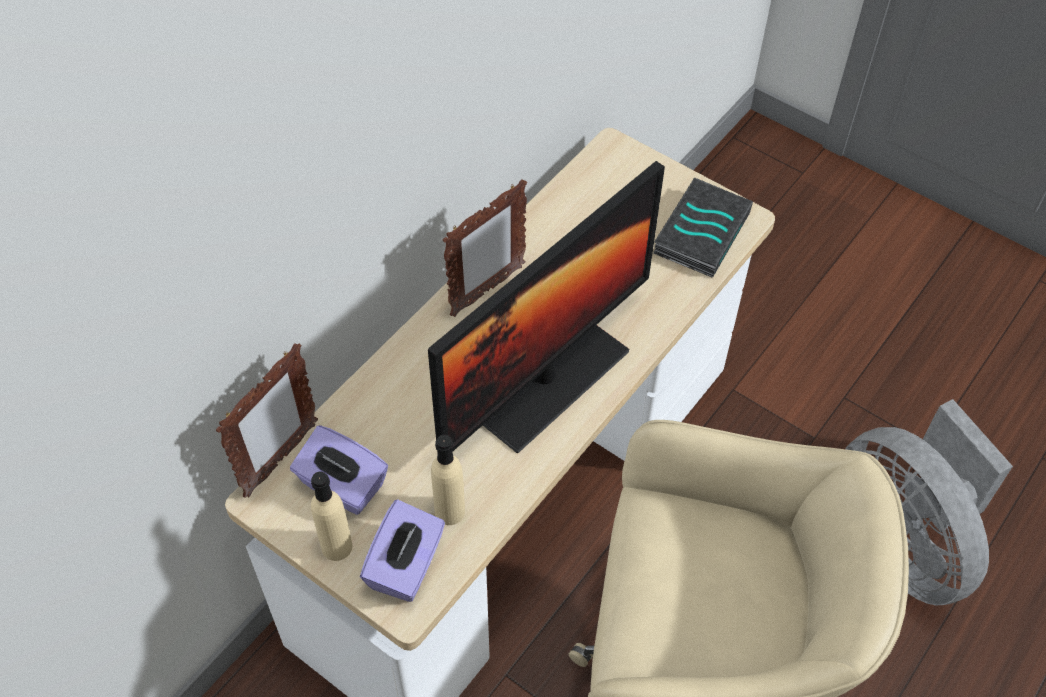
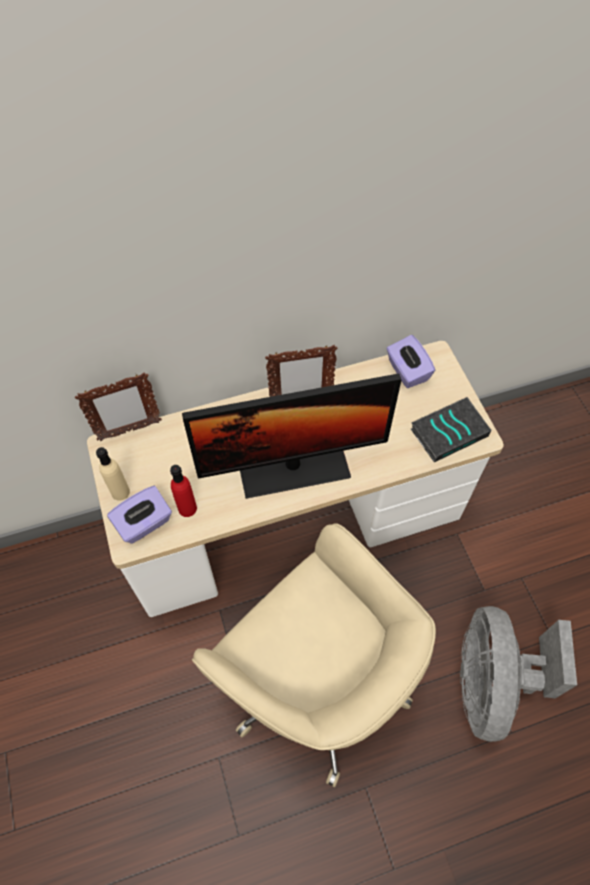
camera: 35 degrees right, 5 degrees up
purple tissue box [290,425,388,515] -> purple tissue box moved to [387,335,435,388]
beige bottle [431,435,465,525] -> red bottle [170,465,197,517]

